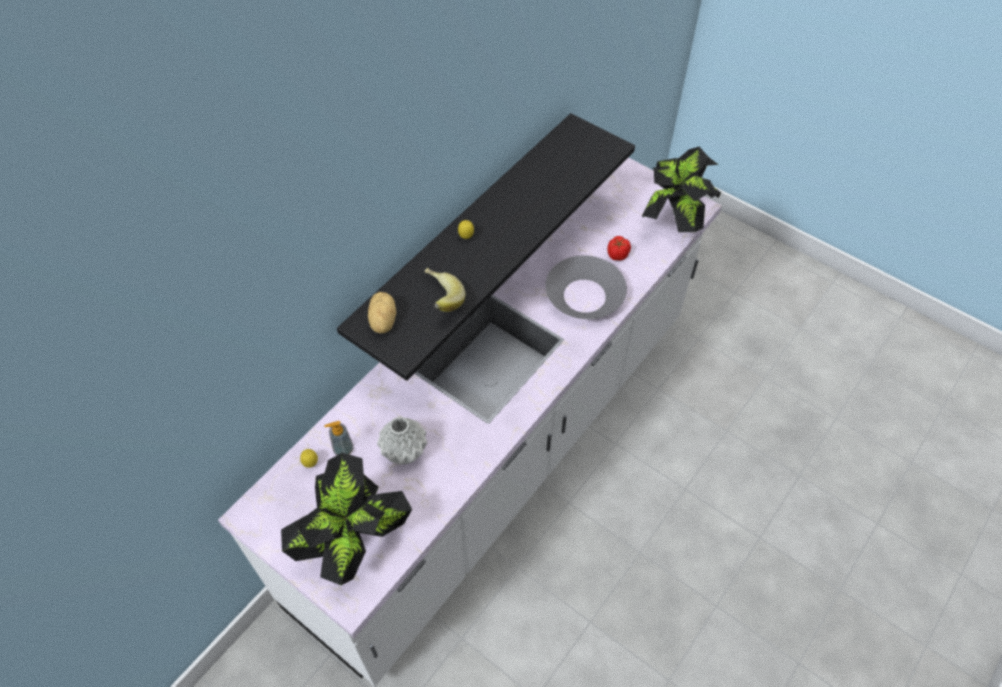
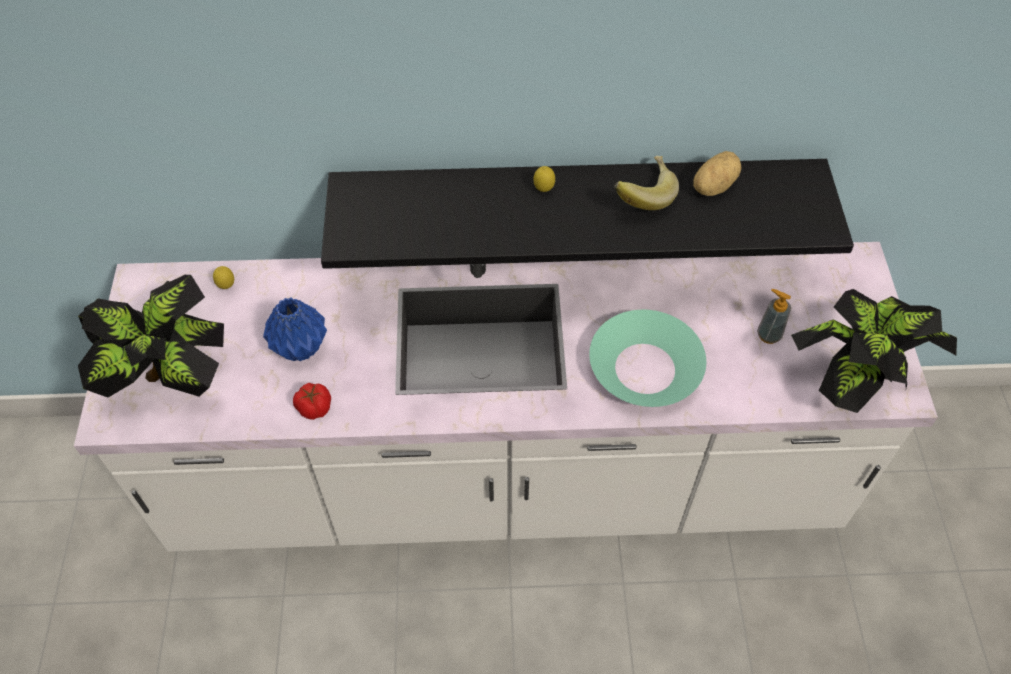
camera: 50 degrees right, 0 degrees up
soap dispenser [324,421,354,455] -> soap dispenser moved to [757,289,791,344]
potato [368,292,397,333] -> potato moved to [693,151,742,196]
grey vase [377,417,428,464] -> blue vase [263,297,327,361]
banana [425,268,466,312] -> banana moved to [614,156,679,210]
grey bowl [545,256,627,319] -> turquoise bowl [589,310,706,407]
tomato [607,236,631,261] -> tomato moved to [293,383,331,420]

